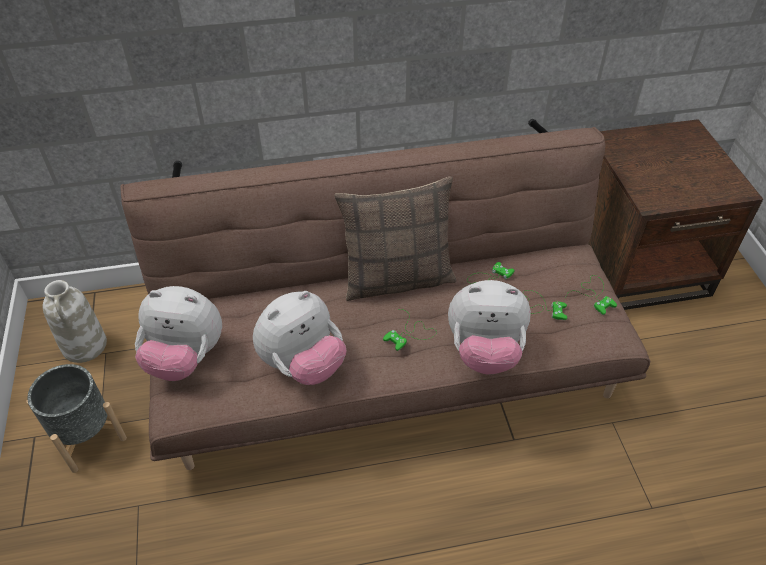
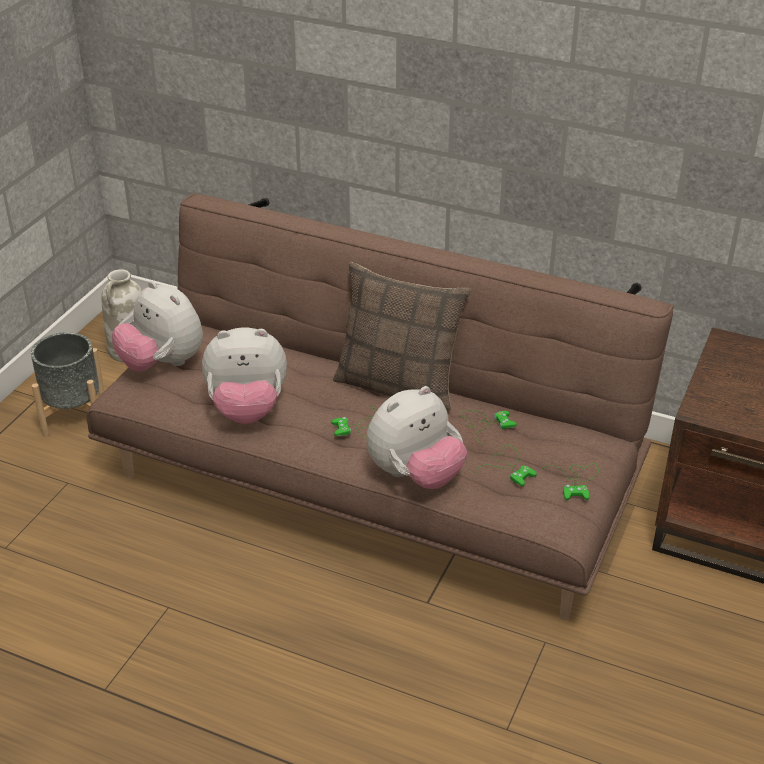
camera: 35 degrees right, 10 degrees down
plush toy [448,280,531,375] -> plush toy turned 75 degrees counterclockwise [367,386,467,489]

